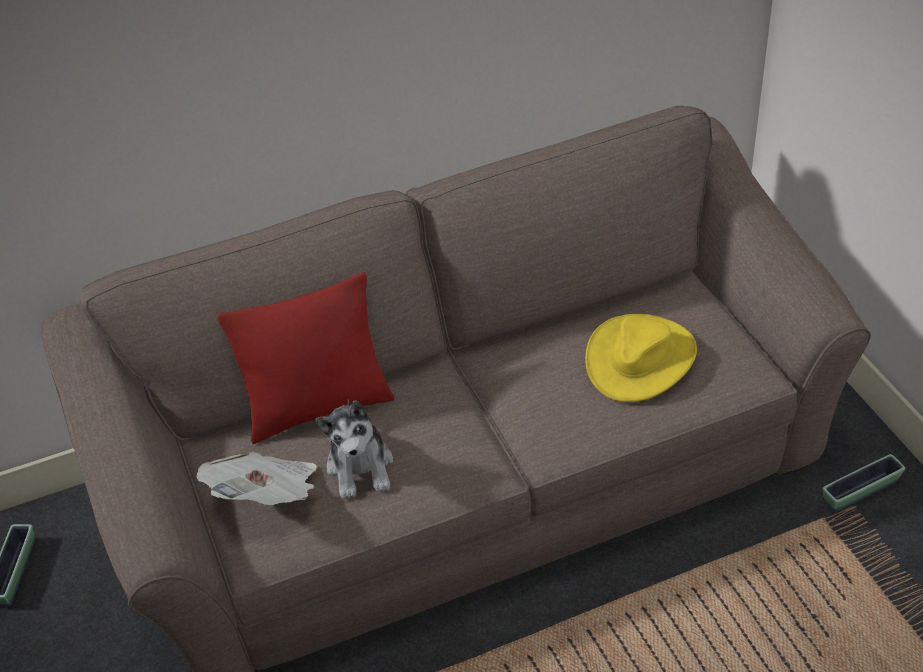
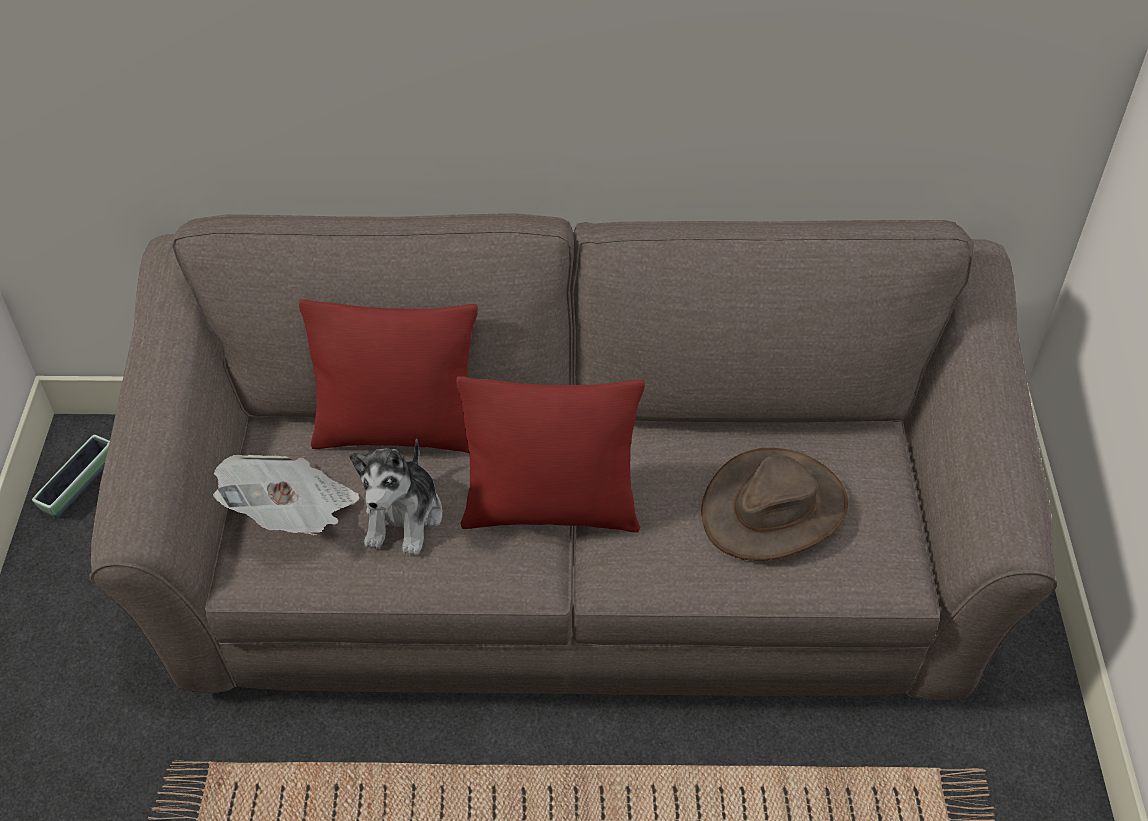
camera: 20 degrees right, 5 degrees up
yellow hat [585,314,697,402] -> brown hat [701,448,848,561]
planter [823,454,905,512] -> none
none -> red pillow [456,376,645,532]

